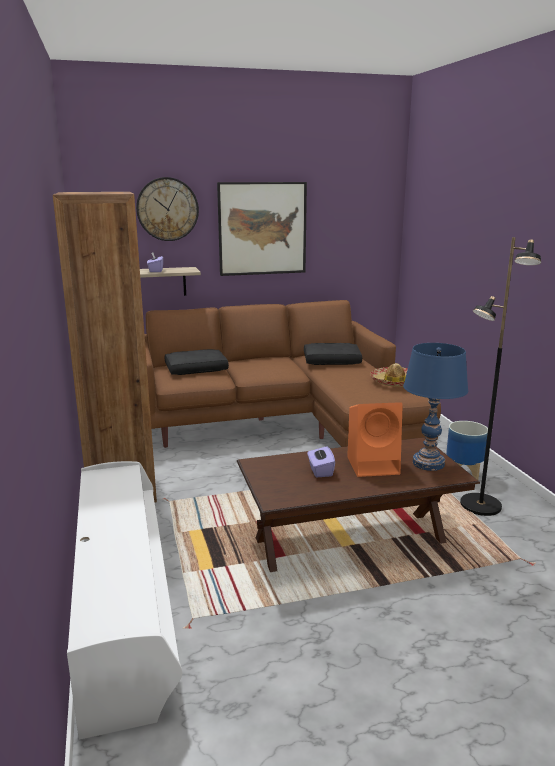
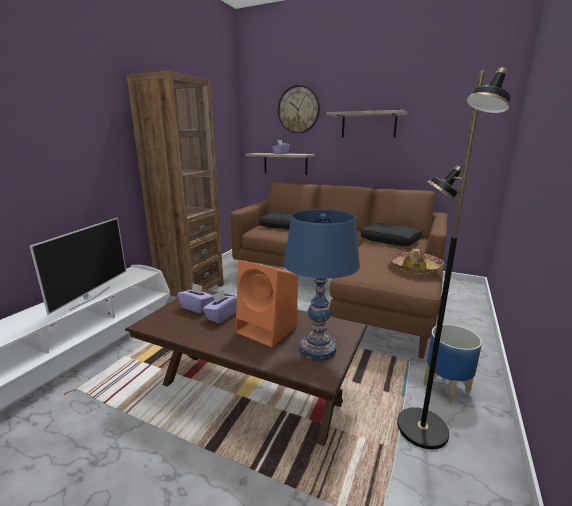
camera: 40 degrees right, 0 degrees up
picture [217,182,307,276] -> shelf [326,110,407,137]
none -> television [30,218,127,315]
none -> purple tissue box [177,283,214,314]

